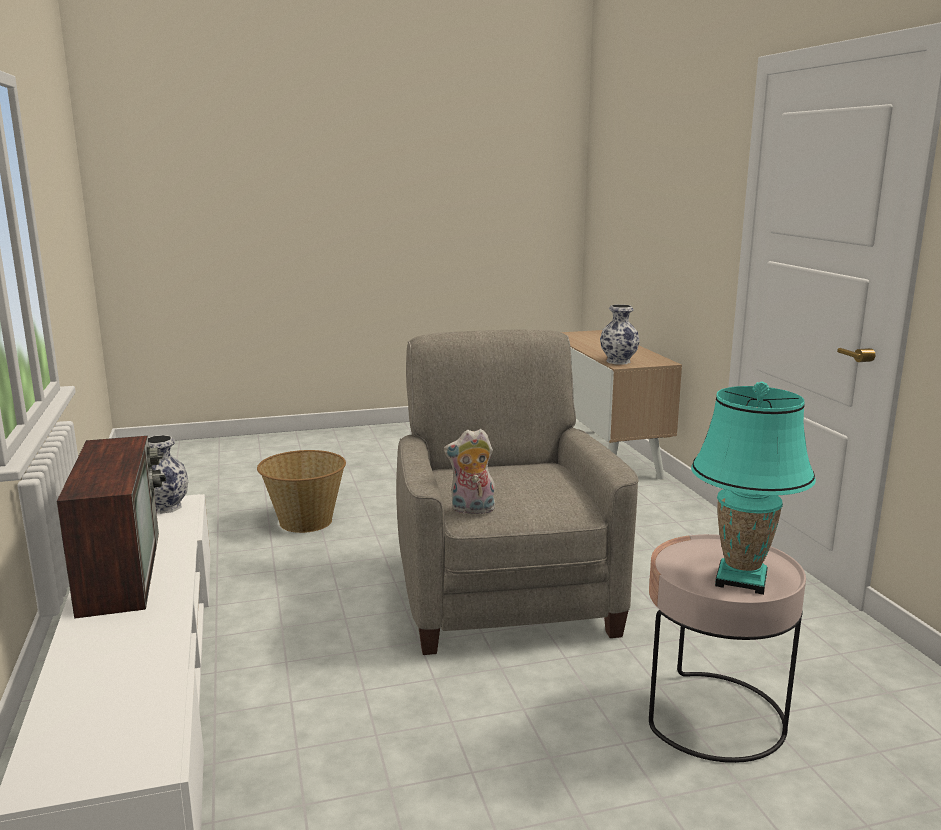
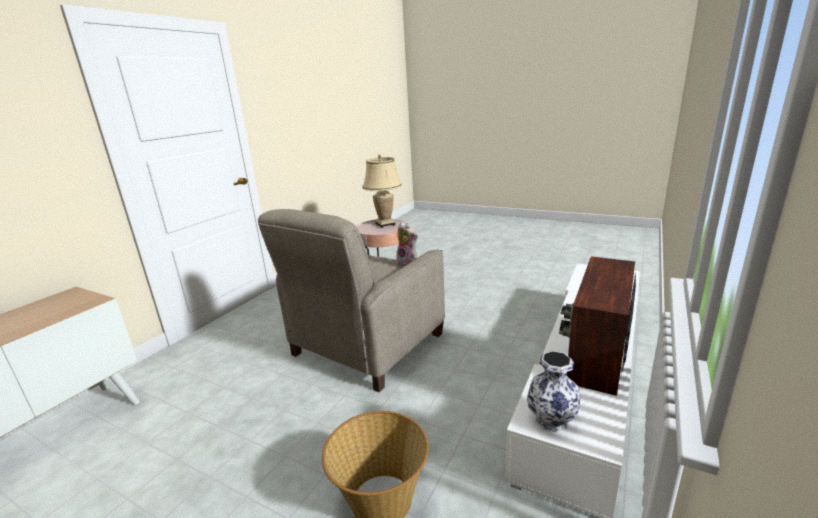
camera: 135 degrees left, 5 degrees up
vase [600,304,640,365] -> none
turquoise table lamp [691,382,816,595] -> beige table lamp [362,154,402,228]

